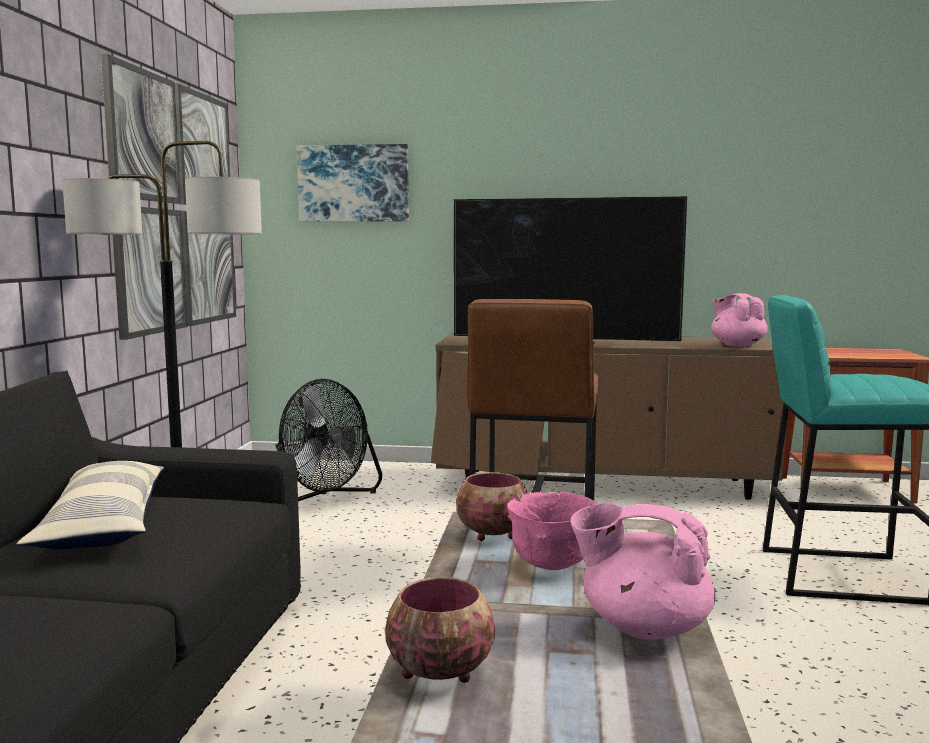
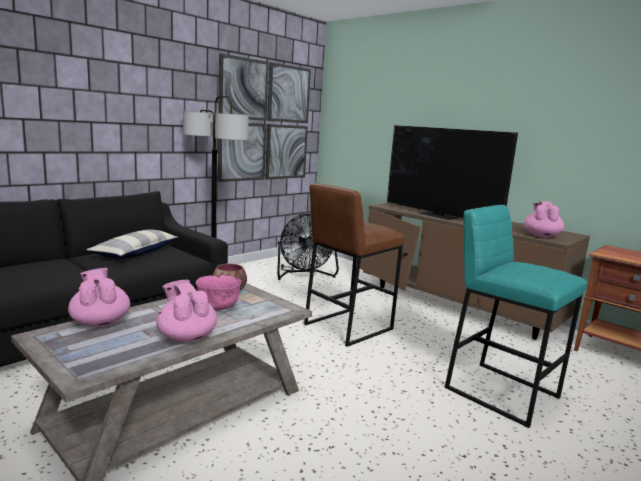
camera: 35 degrees right, 5 degrees up
picture [297,144,409,222] -> none
bowl [385,577,495,683] -> pink teapot [68,268,130,327]

